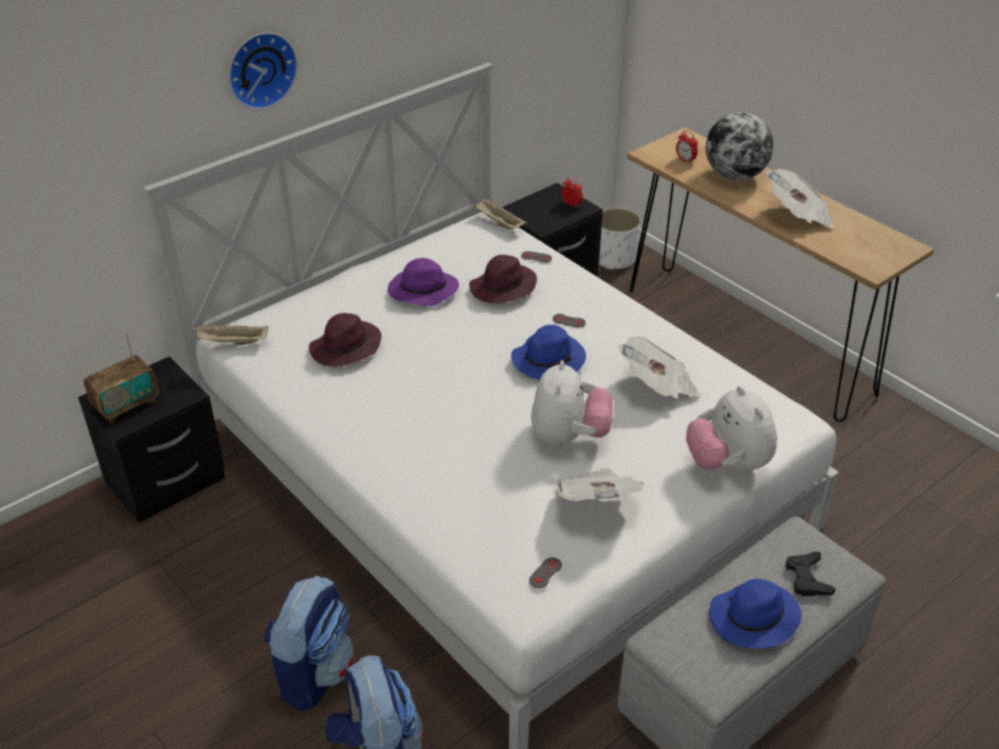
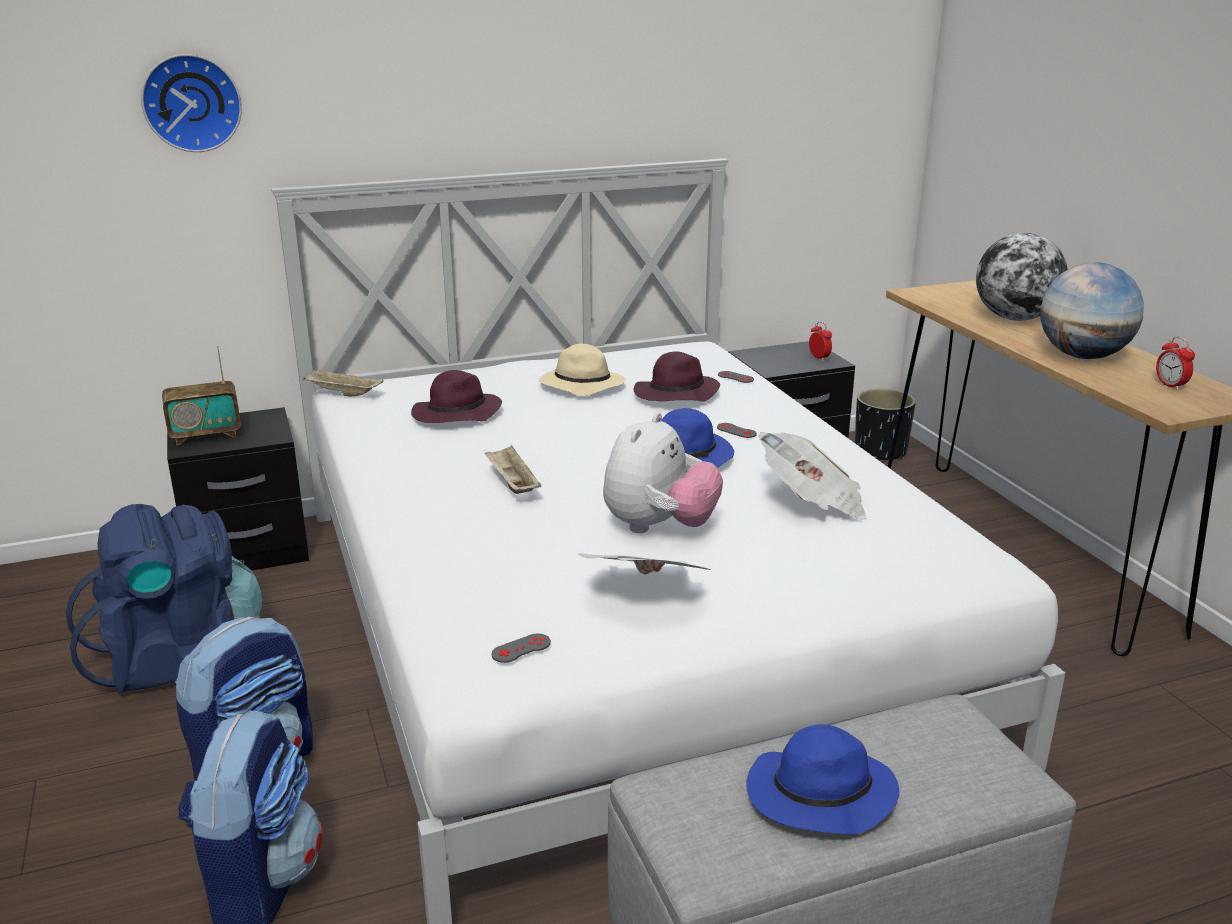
camera: 20 degrees right, 15 degrees down
wall clock [228,32,298,110] -> wall clock moved to [141,54,242,152]
purple hat [388,258,459,306] -> beige hat [539,344,626,396]
beige tray [474,198,527,229] -> beige tray moved to [485,445,541,494]
white planter [599,208,641,270] -> black planter [855,388,916,460]
alarm clock [676,130,698,164] -> alarm clock moved to [1156,336,1195,390]
plush toy [686,386,777,472] -> none
newspaper [766,169,834,228] -> globe [1040,262,1144,359]
black game controller [785,552,836,596] -> none
none -> blue backpack [66,504,262,695]

